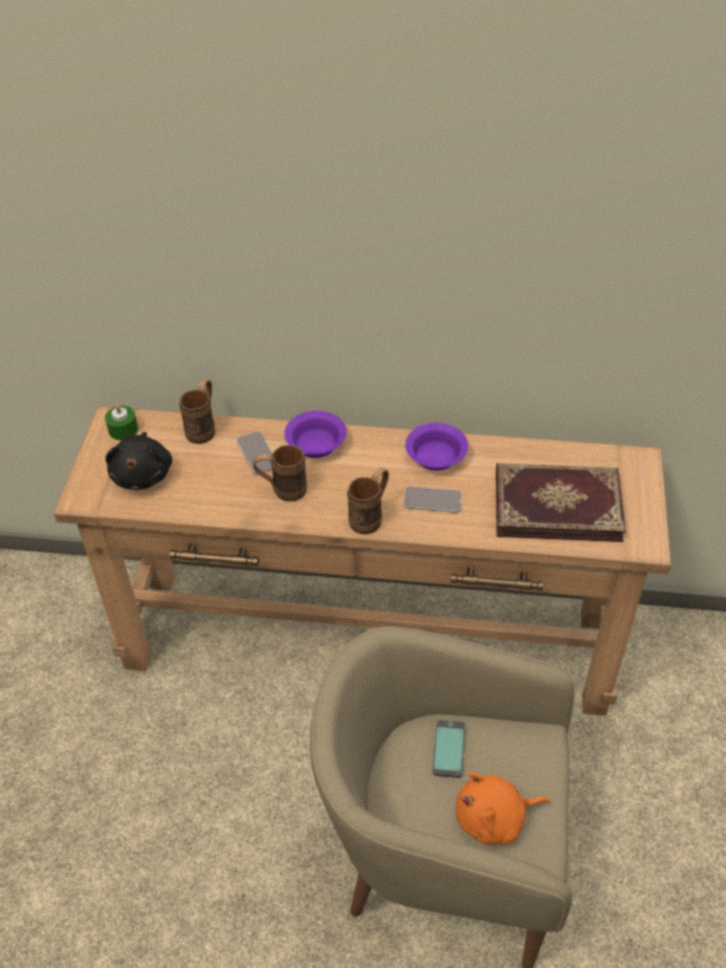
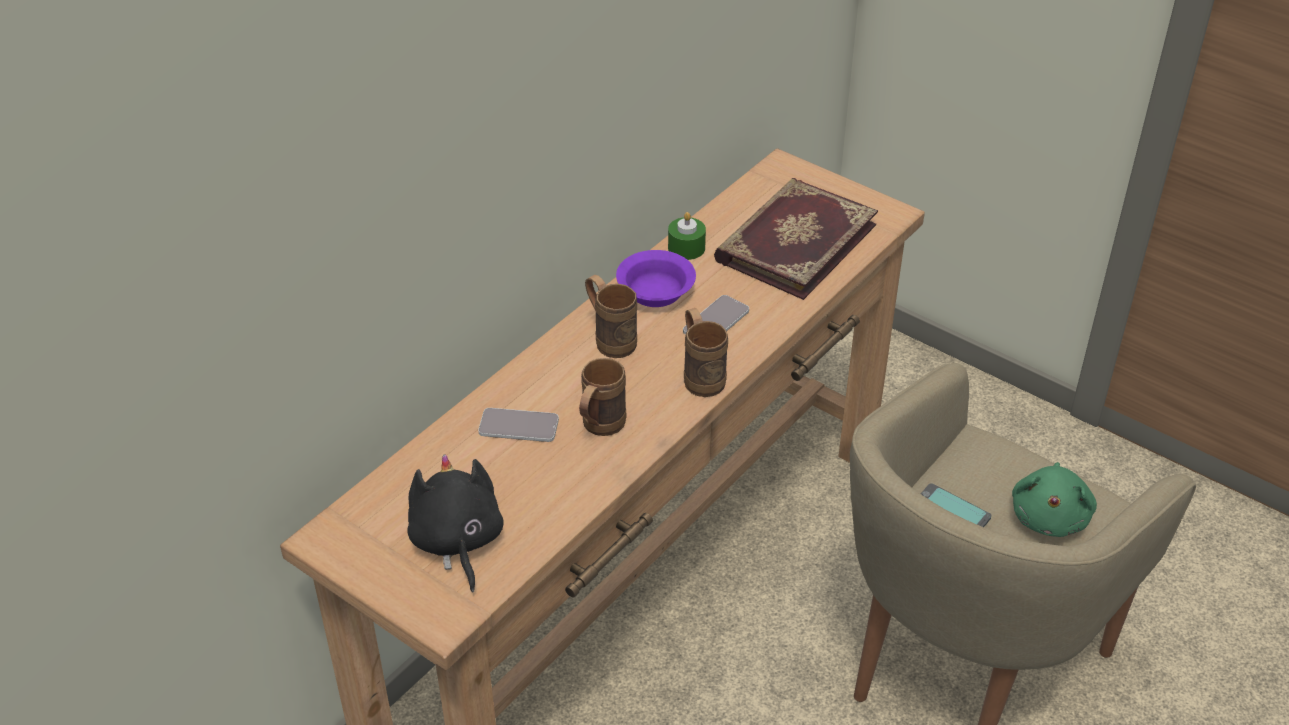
camera: 60 degrees left, 5 degrees down
green candle [105,404,138,440] -> green candle moved to [668,212,706,260]
black plush toy [105,432,172,490] -> black plush toy turned 135 degrees counterclockwise [407,454,504,592]
brown mug [179,379,215,444] -> brown mug moved to [585,275,637,358]
purple bowl [284,411,347,458] -> none
orange plush toy [456,772,550,844] -> green plush toy [1012,462,1097,537]

